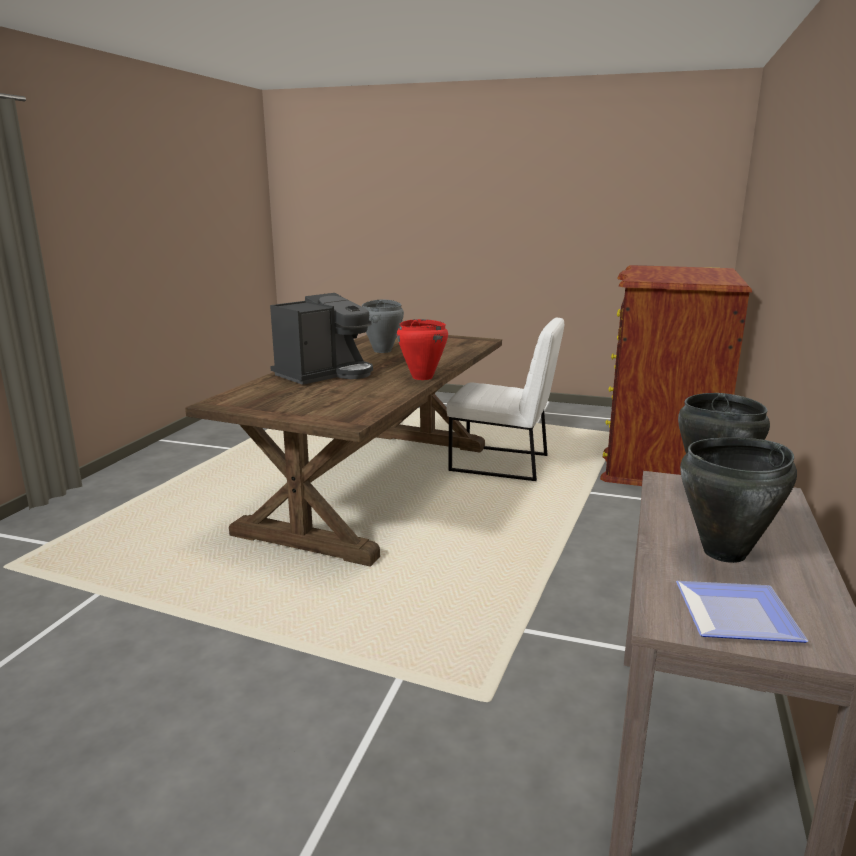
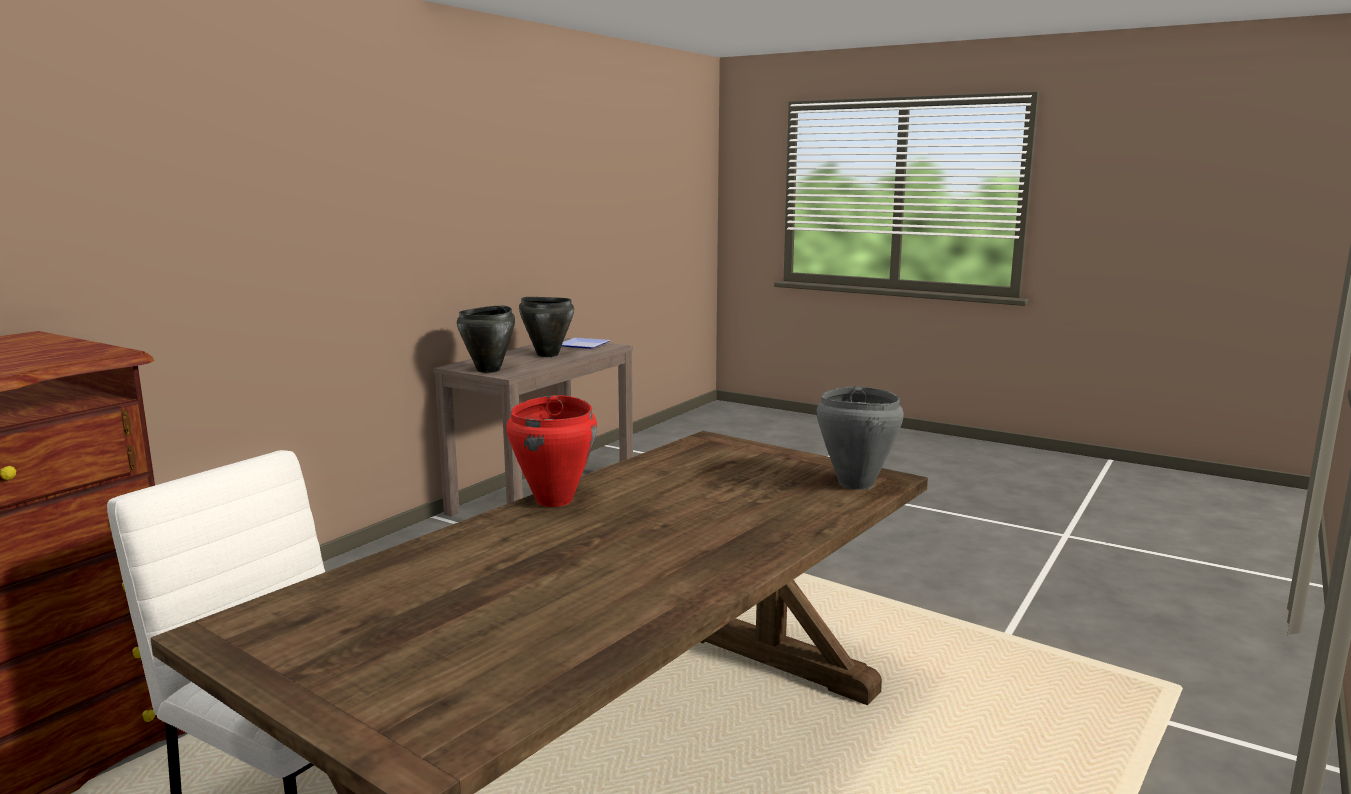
camera: 165 degrees left, 5 degrees down
coffee machine [270,293,373,385] -> none
grey cooking pot [362,299,404,353] -> grey cooking pot moved to [817,387,904,490]

